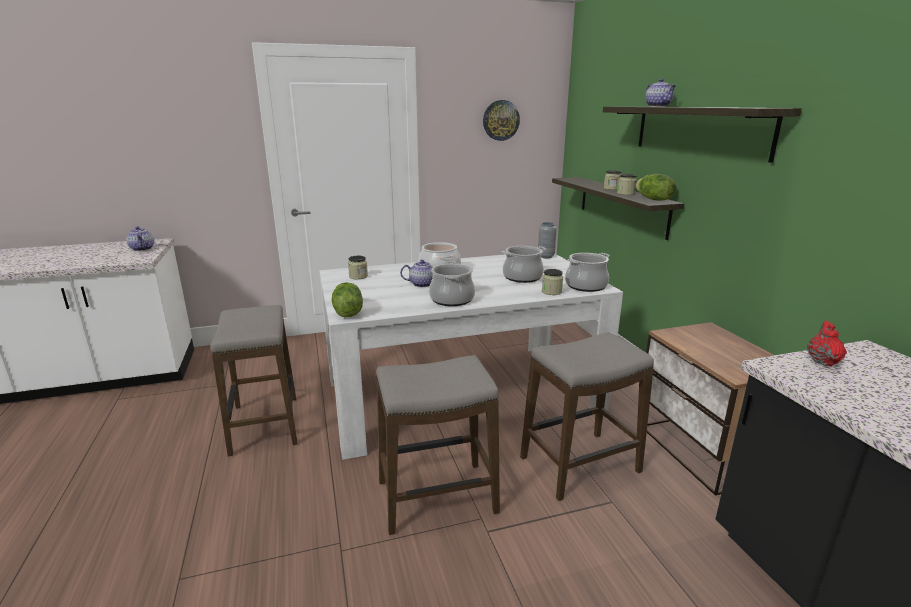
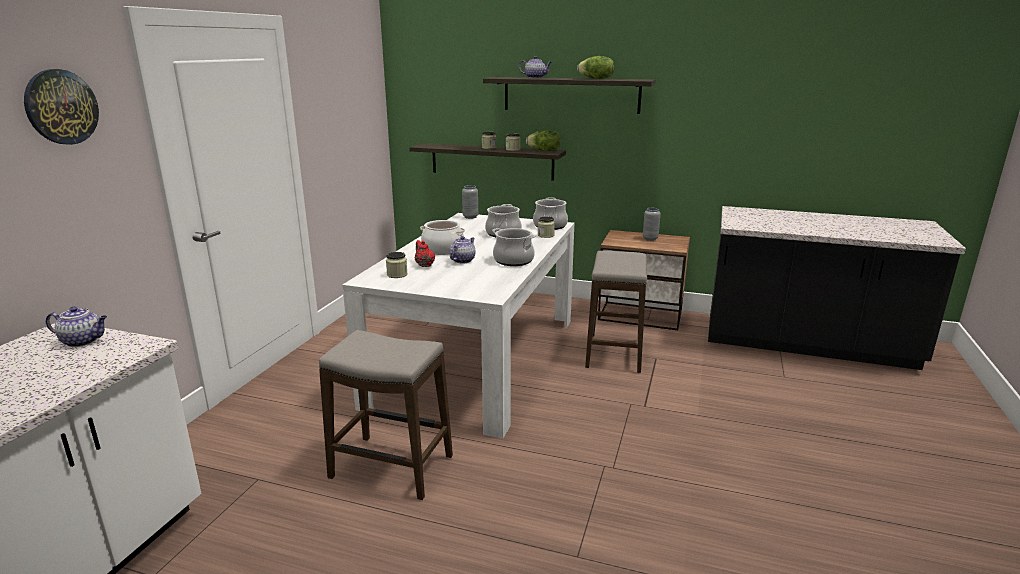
camera: 55 degrees left, 0 degrees up
lettuce [332,282,363,317] -> lettuce moved to [577,56,614,79]
stool [376,355,500,535] -> none
wall clock [483,100,520,141] -> wall clock moved to [24,69,99,145]
red teapot [807,321,847,366] -> red teapot moved to [415,240,435,267]
none -> grey vase [643,208,661,241]

